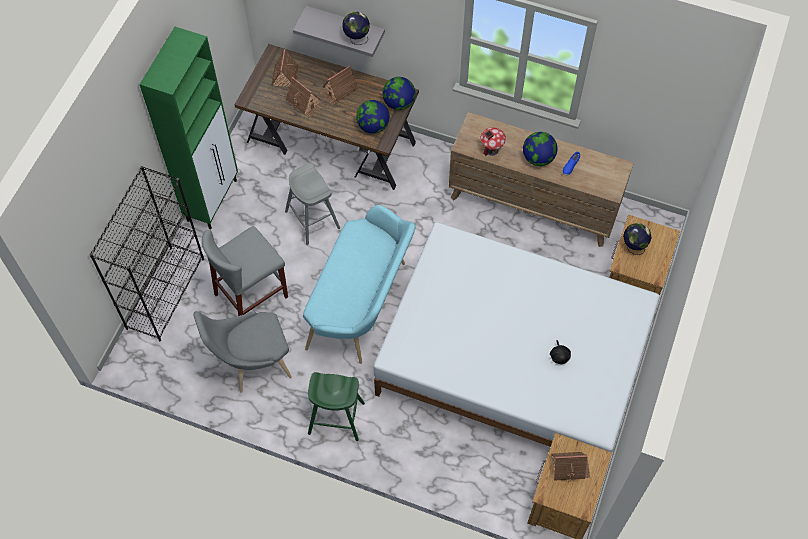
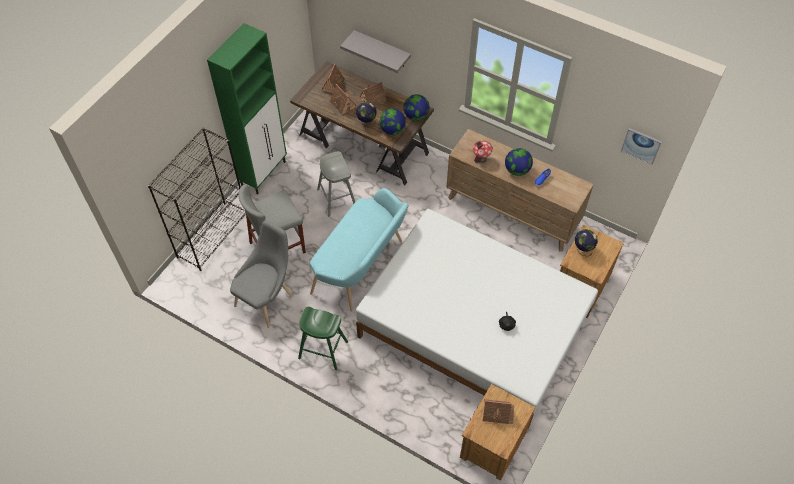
camera: 10 degrees right, 5 degrees down
grey chair [193,311,292,393] -> grey chair turned 135 degrees clockwise [230,220,293,328]
globe [342,12,370,45] -> globe moved to [356,102,376,127]
none -> picture [621,128,662,165]

